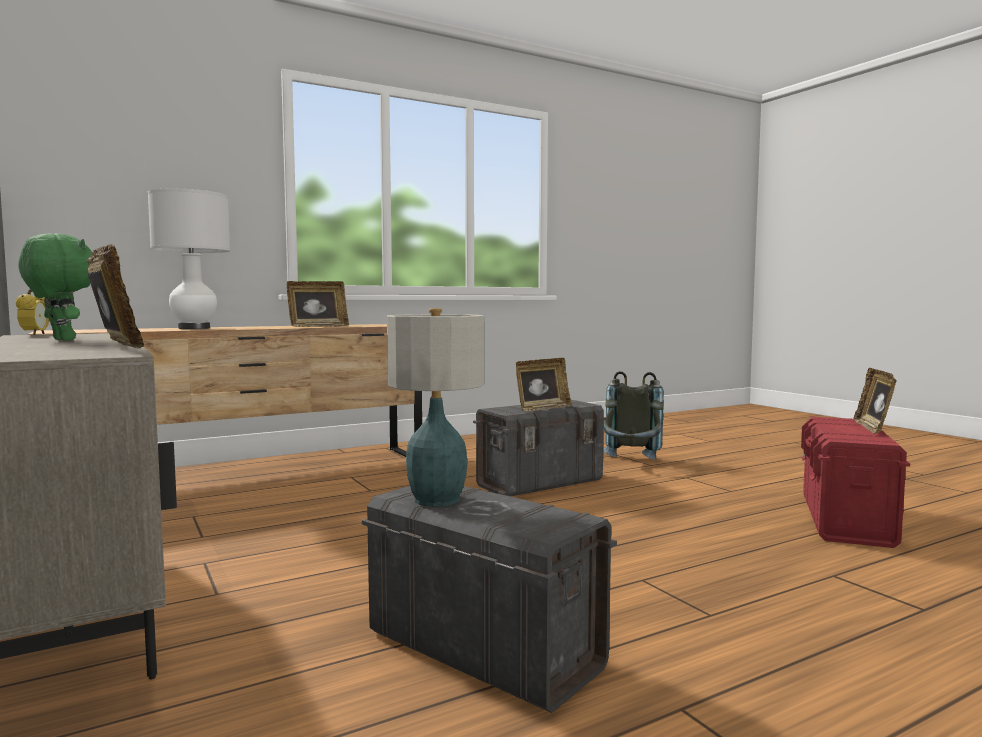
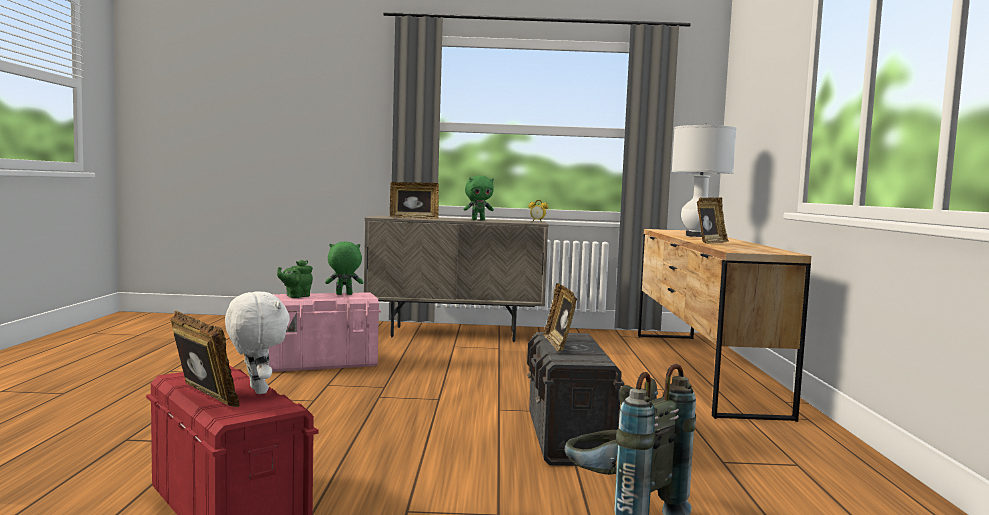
camera: 120 degrees right, 0 degrees up
picture frame [287,281,349,327] -> picture frame turned 135 degrees counterclockwise [697,197,729,244]
grey storage box [362,486,617,713] -> pink storage box [268,292,381,372]
table lamp [387,308,484,507] -> green plush toy [325,241,364,295]
none -> white plush toy [225,292,290,394]
none -> green teapot [277,260,313,298]

